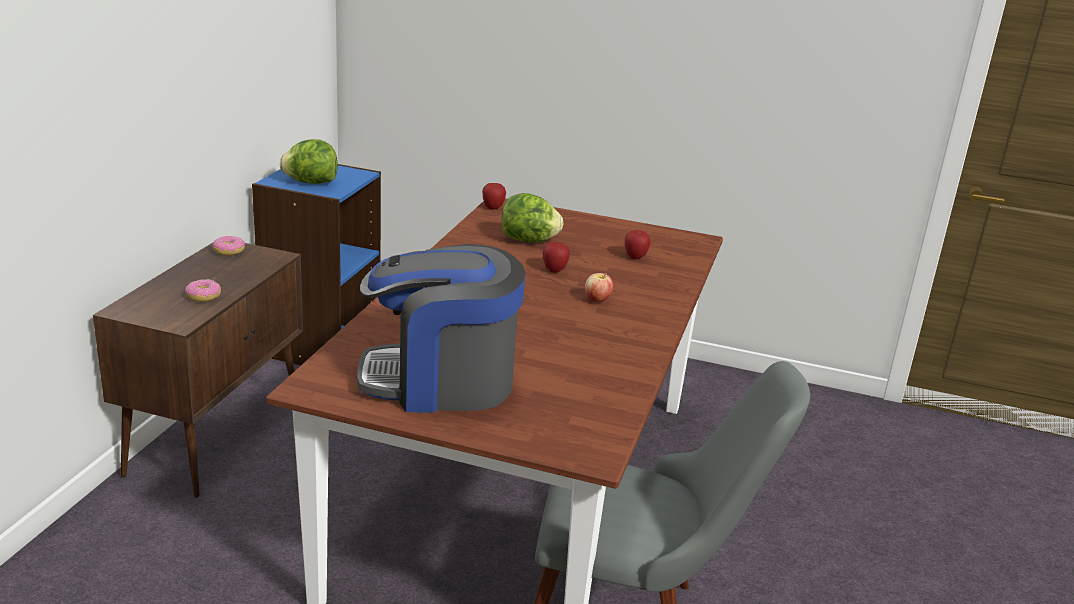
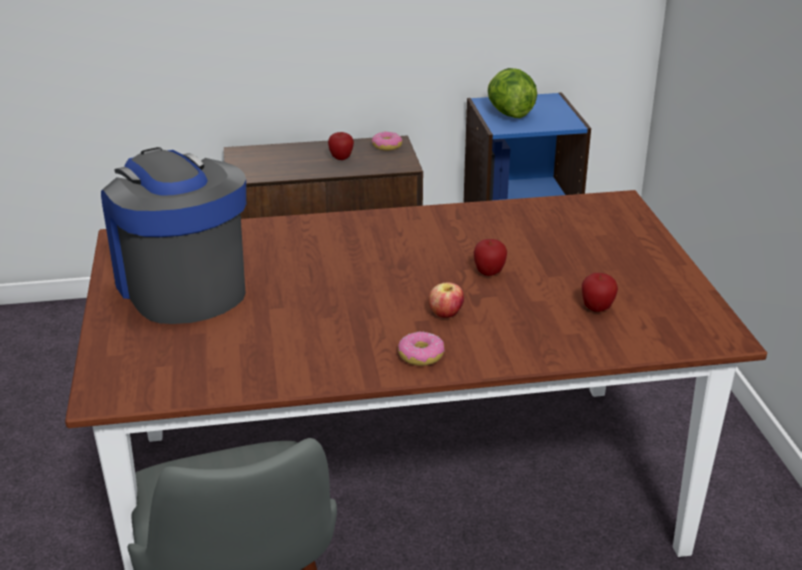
camera: 65 degrees right, 5 degrees up
donut [185,279,221,302] -> donut moved to [398,332,445,366]
apple [482,183,506,209] -> apple moved to [328,132,354,160]
lettuce [501,193,563,242] -> none

